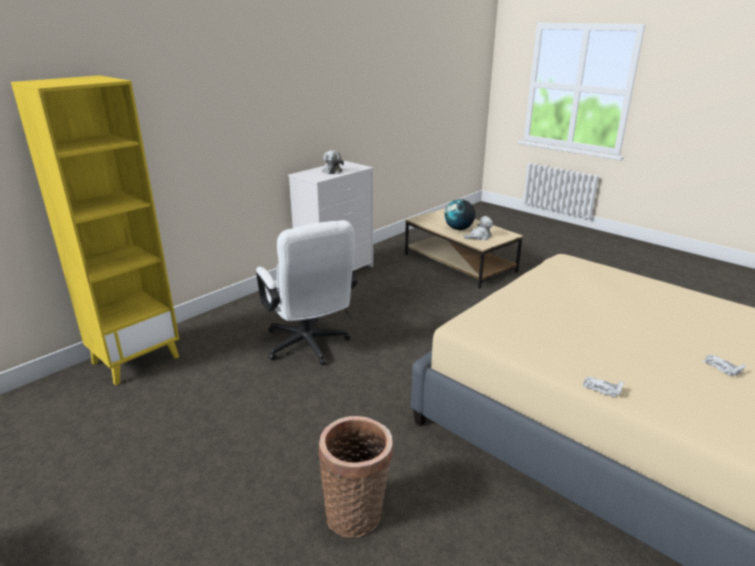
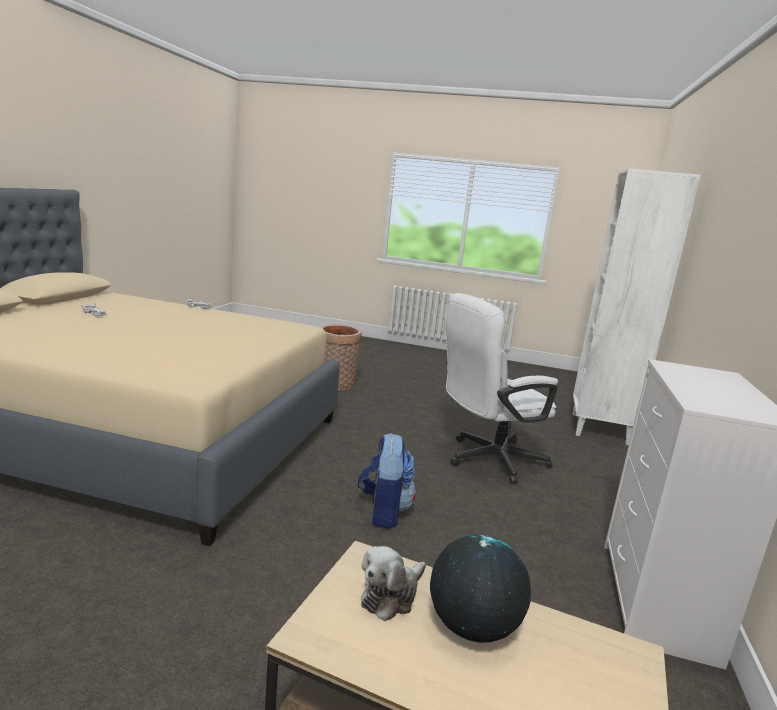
camera: 150 degrees right, 10 degrees down
yellow bookcase [11,75,179,386] -> white bookcase [573,168,701,446]
white office chair [256,220,358,366] -> white office chair turned 60 degrees counterclockwise [445,293,558,484]
plush toy [322,150,344,174] -> none
none -> backpack [358,433,416,529]

